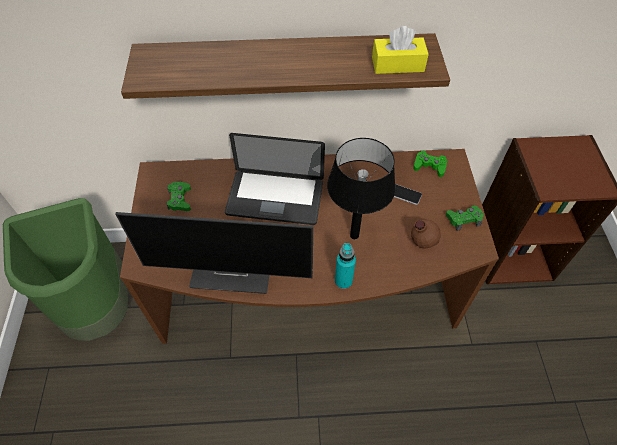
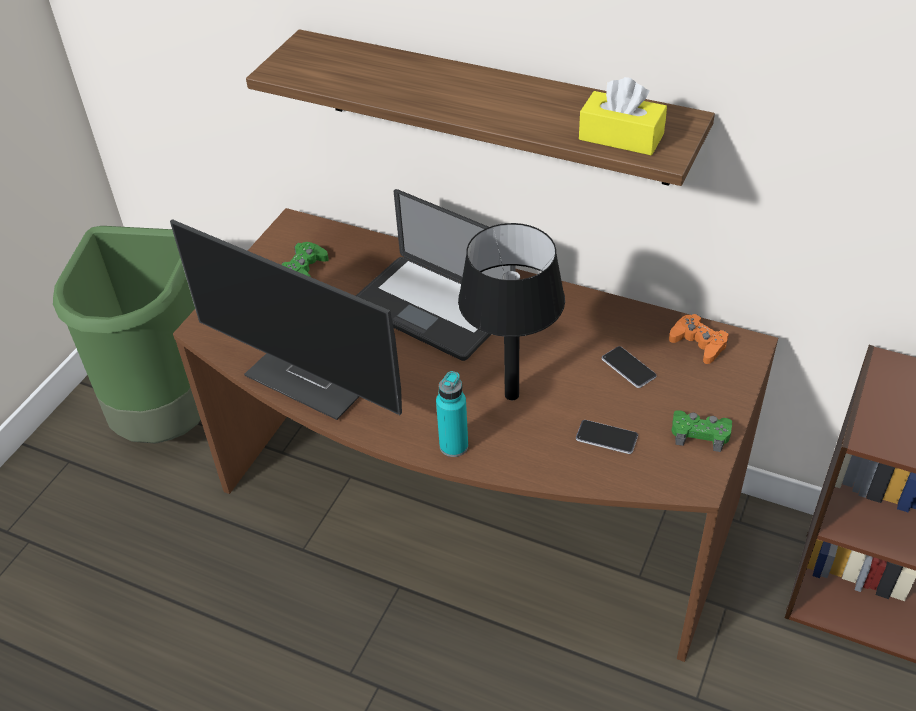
camera: 30 degrees right, 10 degrees down
brown bottle [395,219,449,263] -> phone [576,420,638,454]
green game controller [413,150,447,177] -> orange game controller [669,314,729,364]

